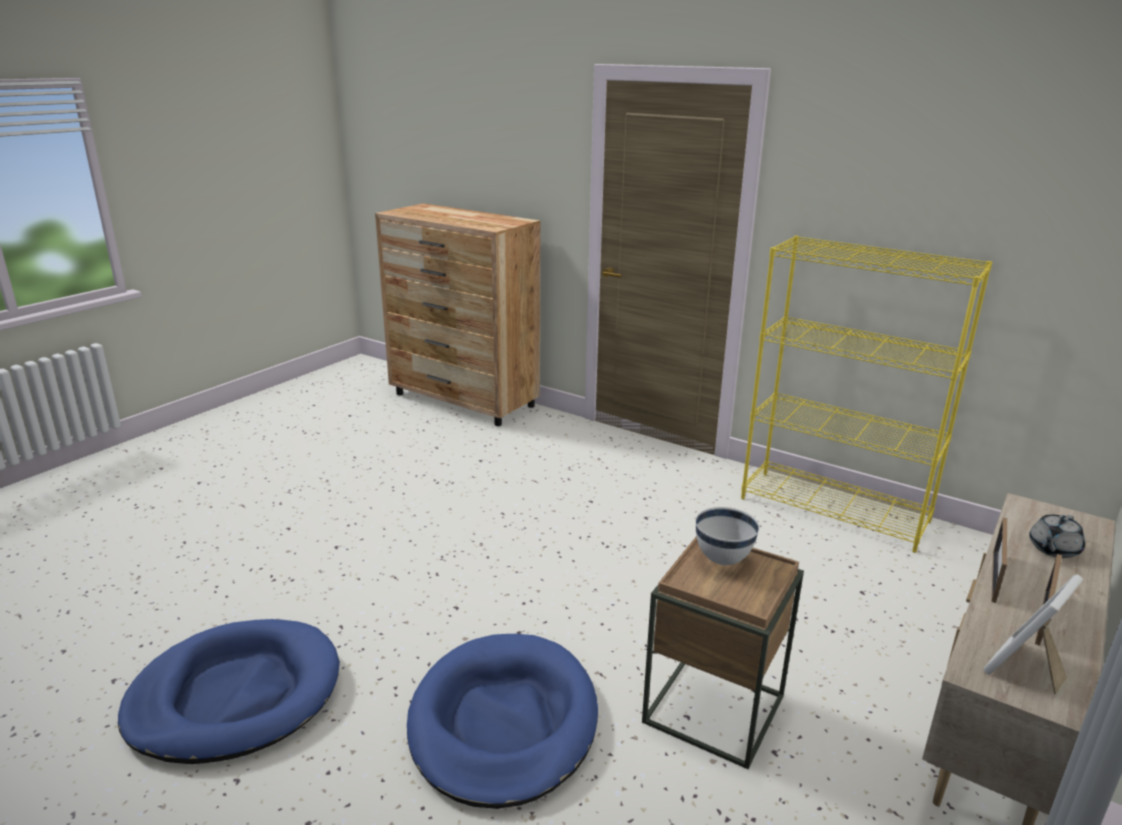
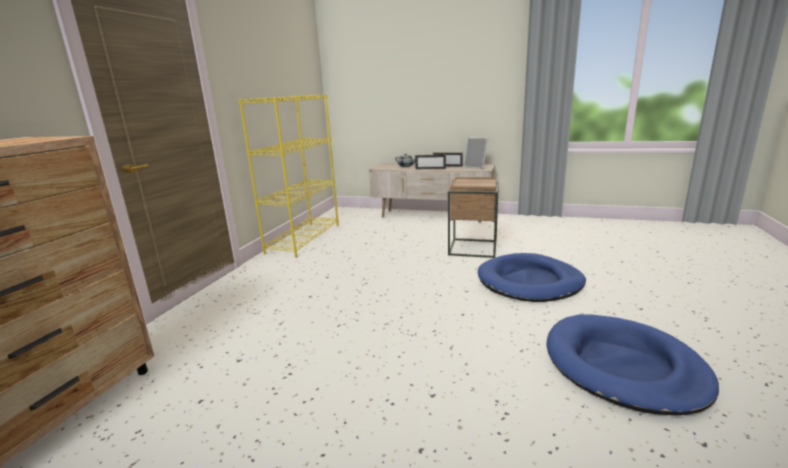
camera: 105 degrees left, 5 degrees down
white bowl [695,507,760,565] -> none

